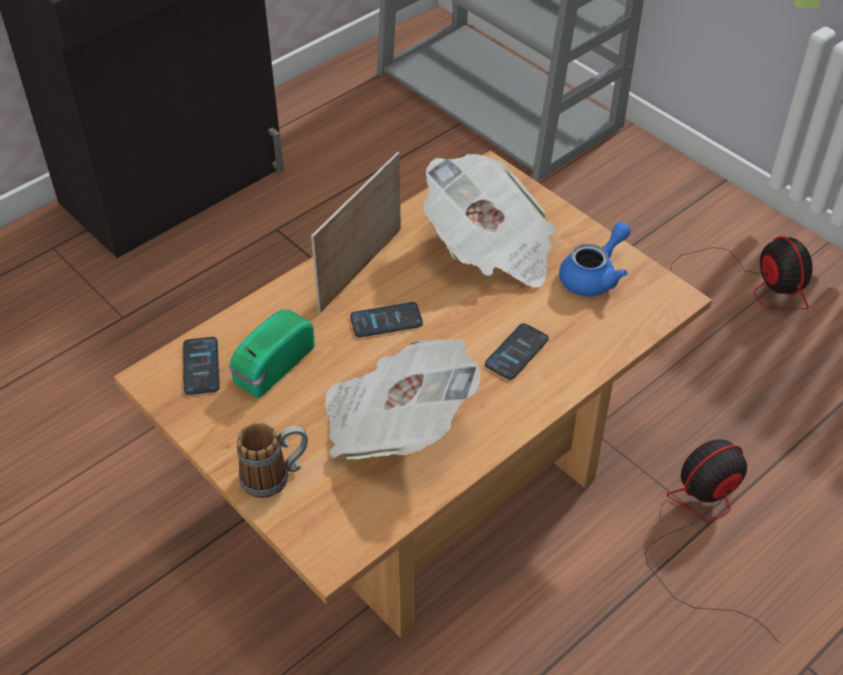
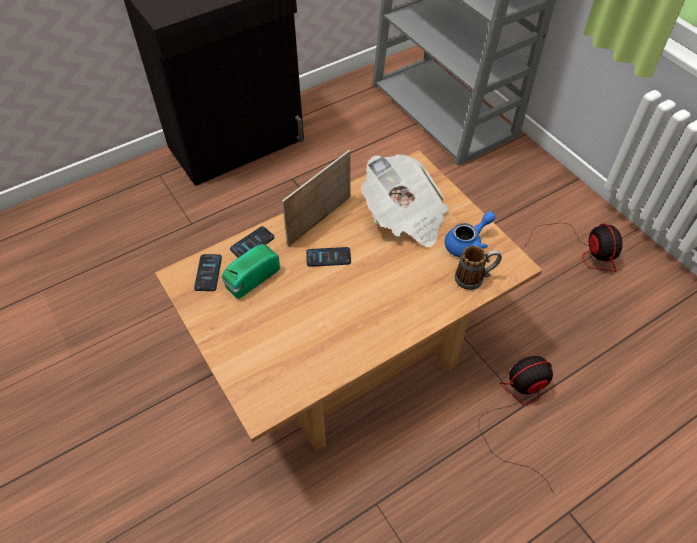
camera: 10 degrees right, 5 degrees up
mug [237,422,308,498] -> mug moved to [455,245,502,290]
newspaper [325,339,481,459] -> none
phone [485,323,549,380] -> phone moved to [230,226,275,257]

